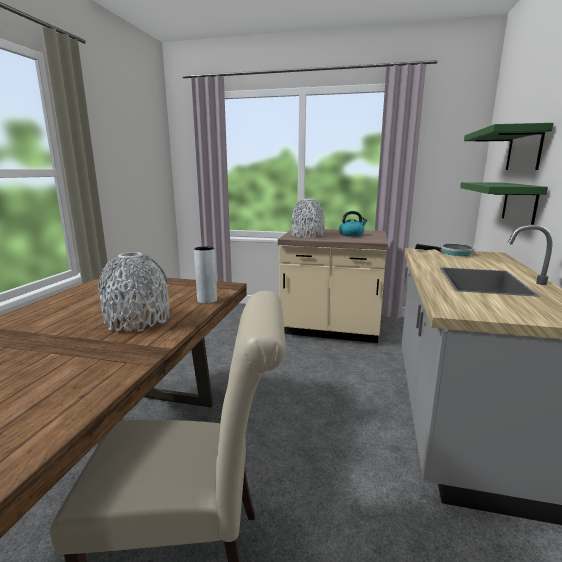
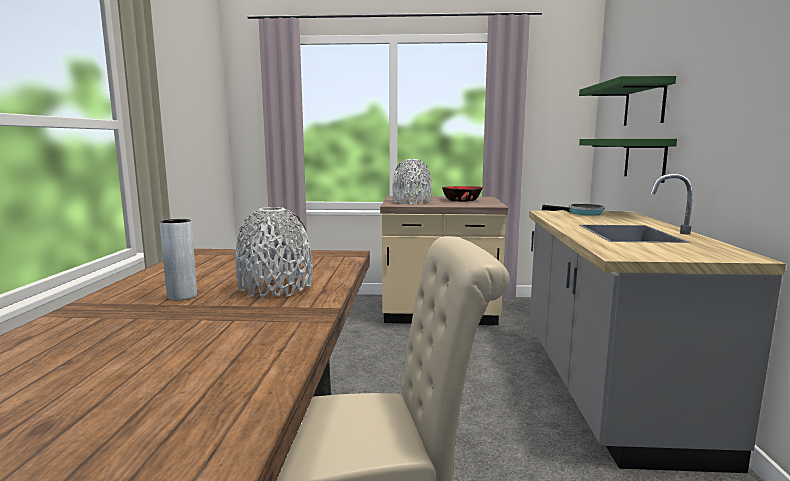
camera: 10 degrees left, 5 degrees down
grey vase [194,246,217,304] -> grey vase moved to [160,219,197,300]
kettle [339,211,368,237] -> bowl [442,186,483,202]

